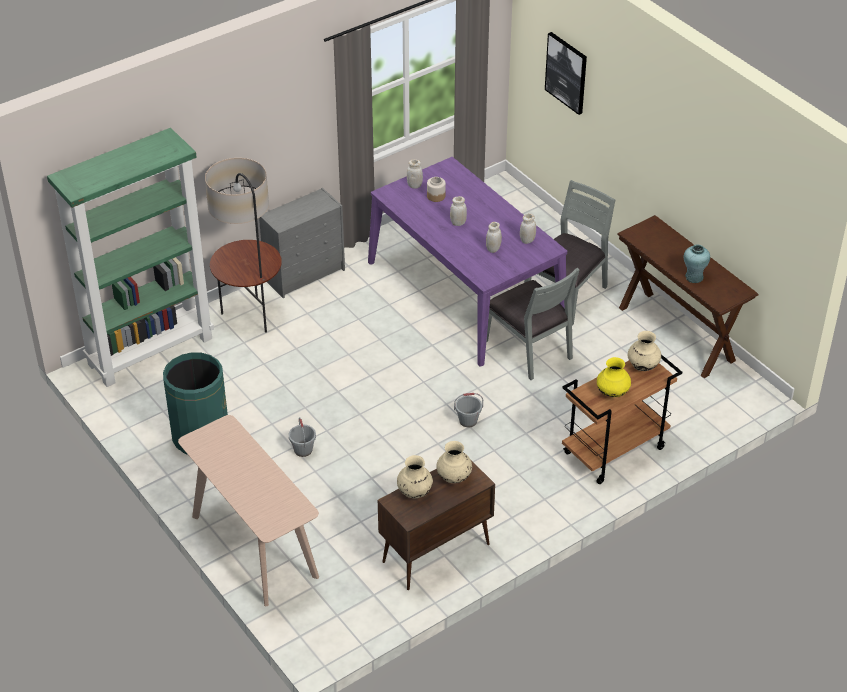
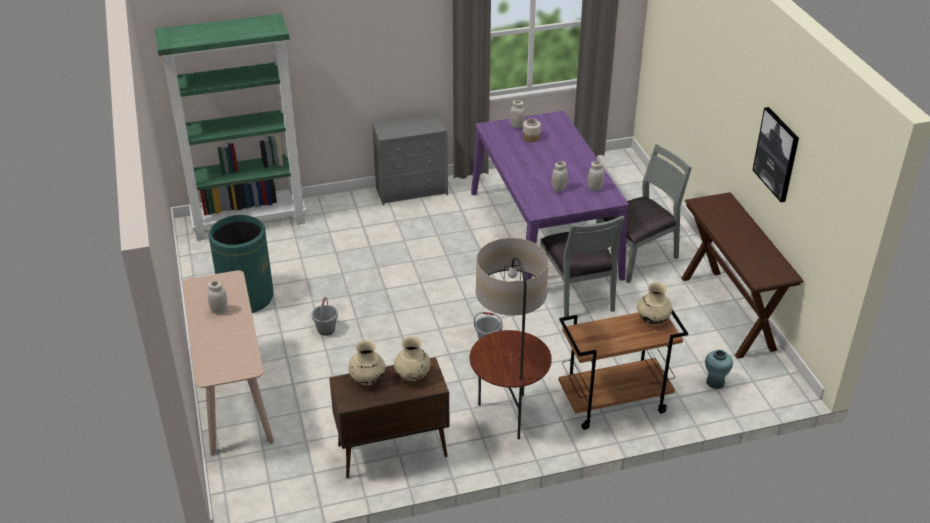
camera: 20 degrees right, 5 degrees down
floor lamp [205,158,282,333] -> floor lamp moved to [470,238,552,440]
white jar [450,196,467,226] -> white jar moved to [208,281,228,314]
picture [545,32,587,115] -> picture moved to [753,107,799,202]
yellow vase [597,357,631,397] -> none
turquoise vase [684,245,710,283] -> turquoise vase moved to [705,350,733,389]

